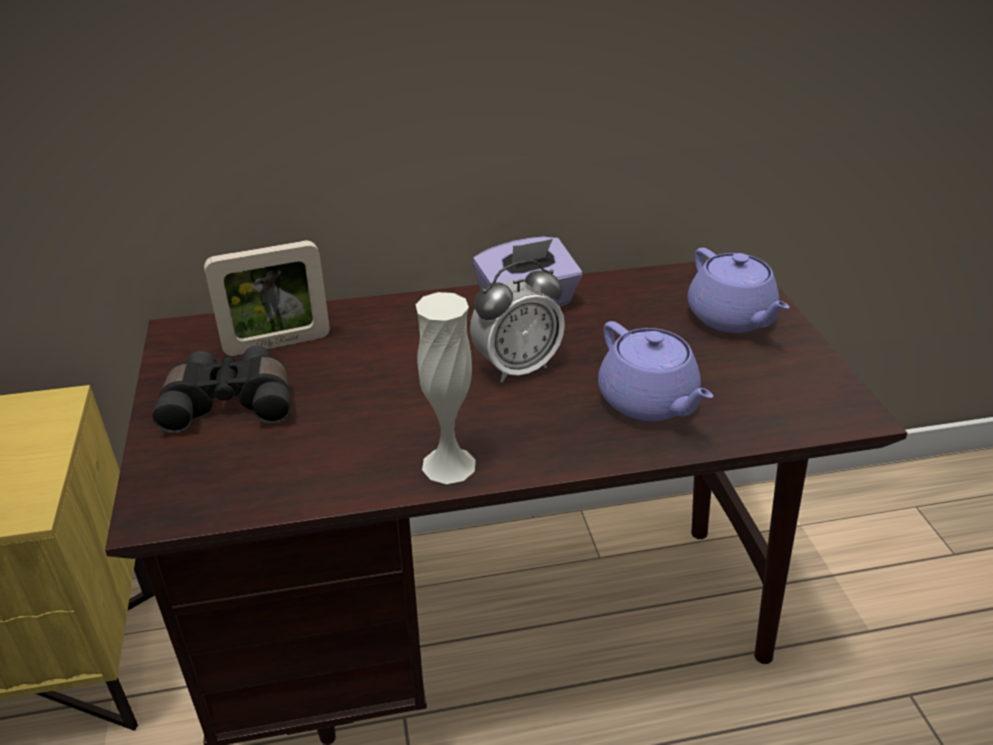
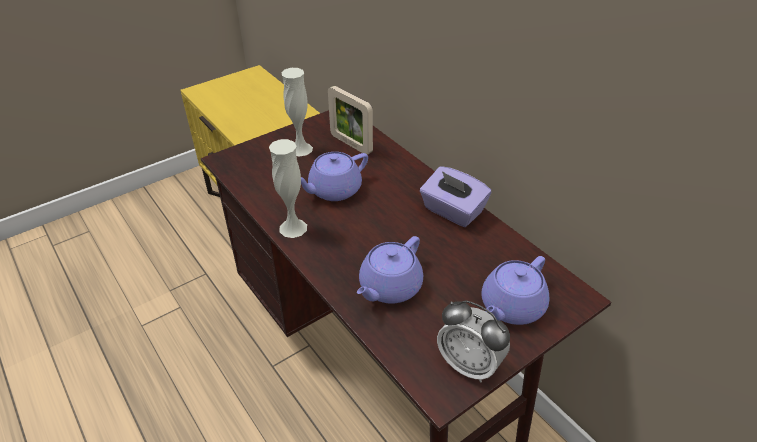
camera: 65 degrees right, 5 degrees up
black binoculars [153,346,291,433] -> white vase [281,68,313,156]
alarm clock [470,260,565,382] -> alarm clock moved to [437,300,510,383]
none -> purple teapot [301,152,368,201]

